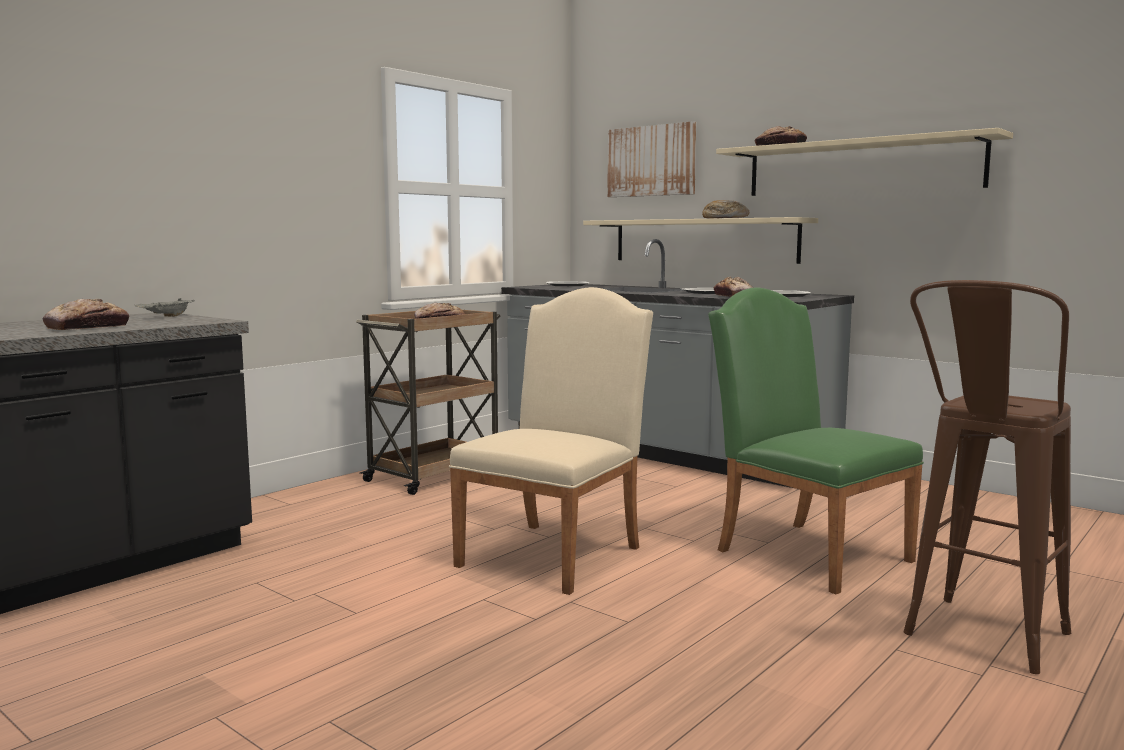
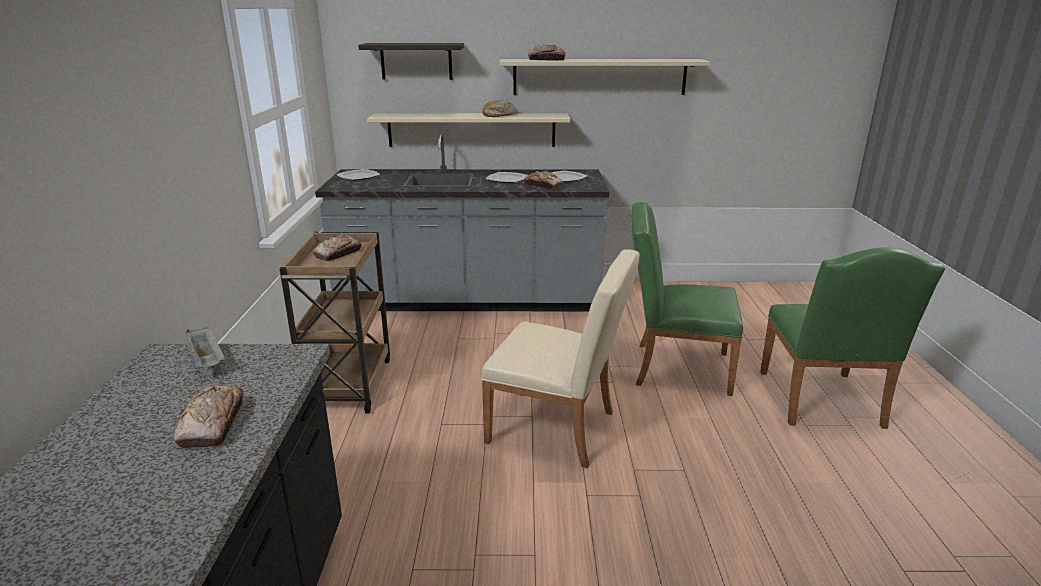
camera: 40 degrees left, 15 degrees up
beige chair [449,287,653,595] -> beige chair turned 120 degrees clockwise [481,249,640,468]
picture [607,121,696,197] -> shelf [358,43,464,80]
brown stool [904,280,1071,674] -> green chair [760,247,945,429]

